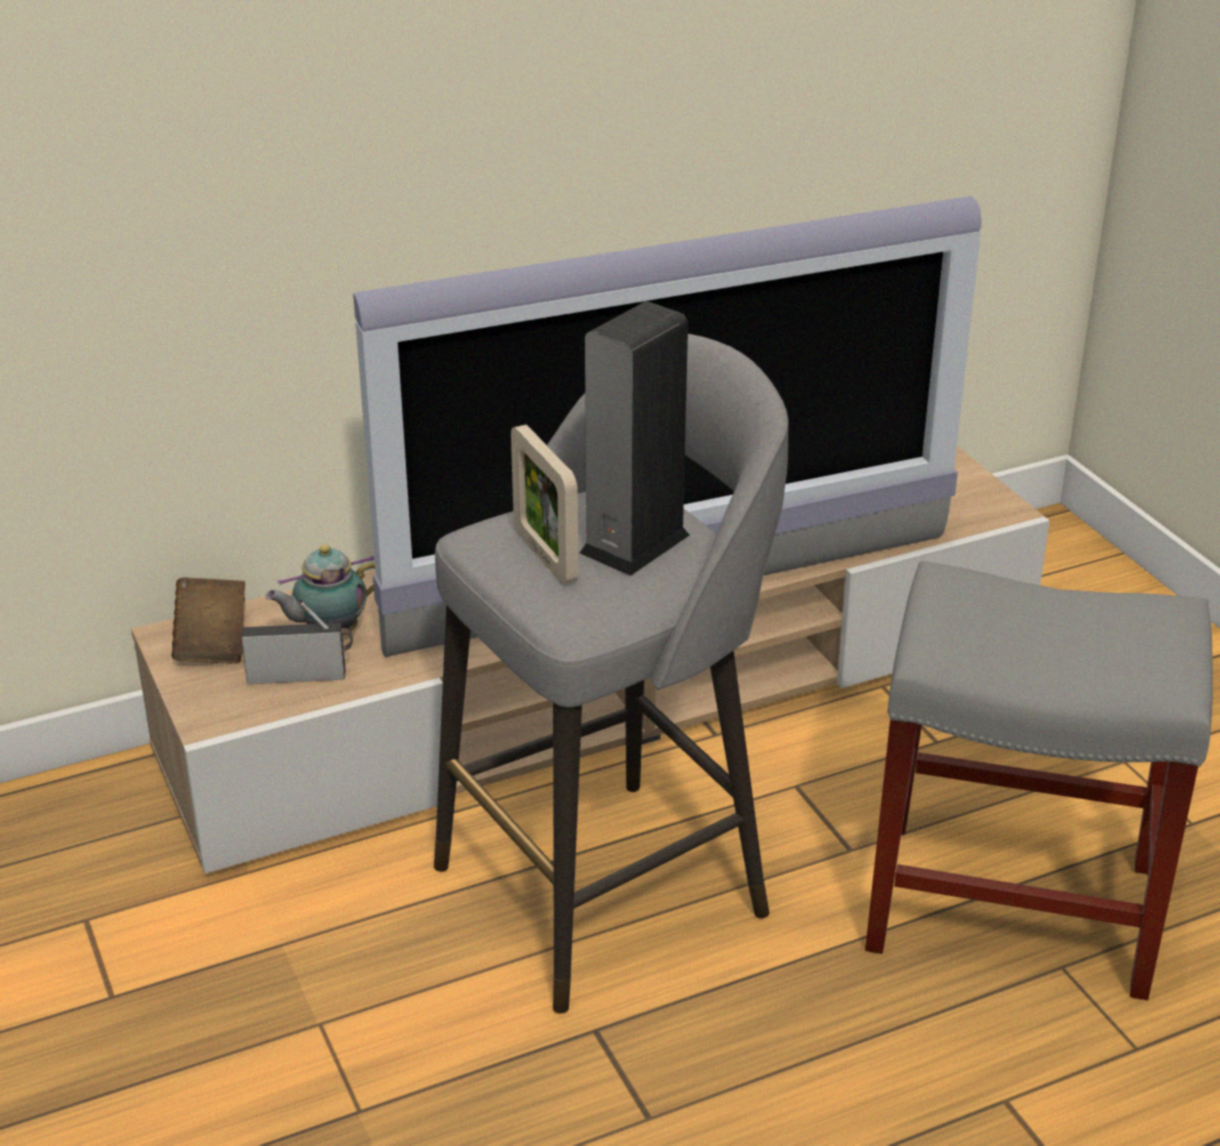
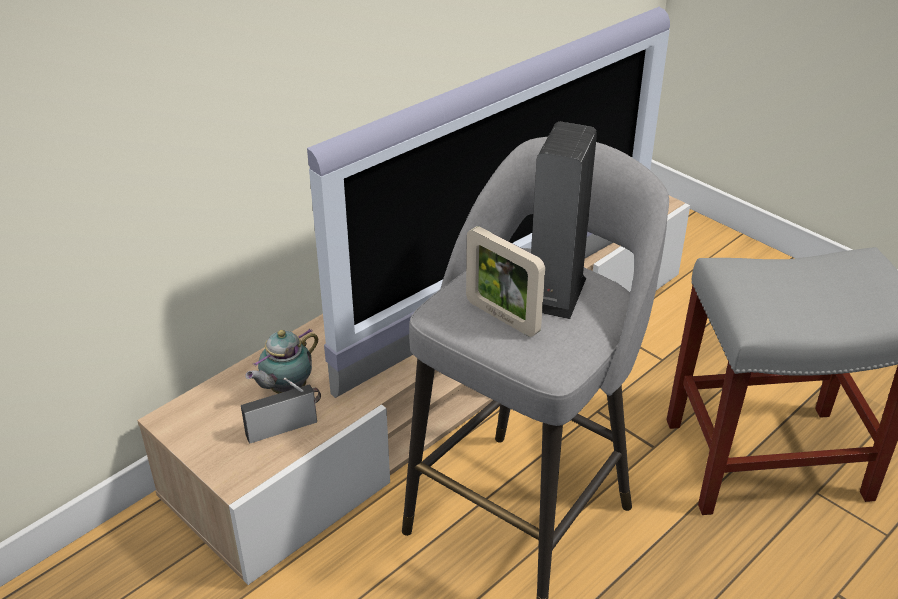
camera: 20 degrees left, 5 degrees up
brown book [172,577,245,663] -> none

